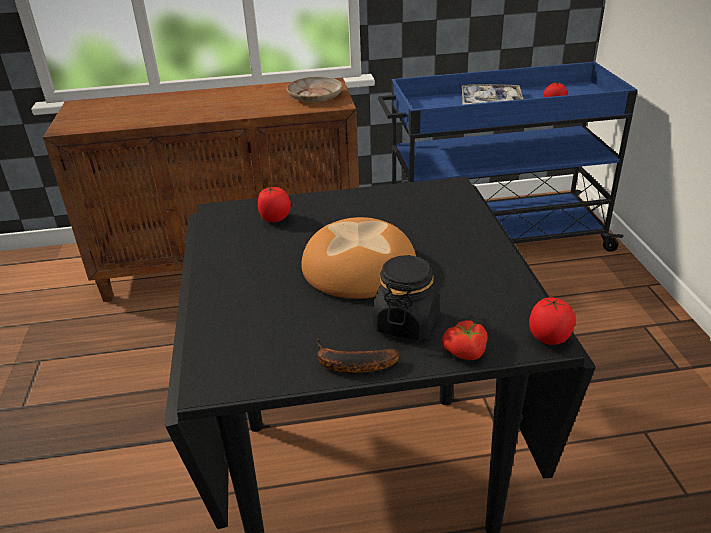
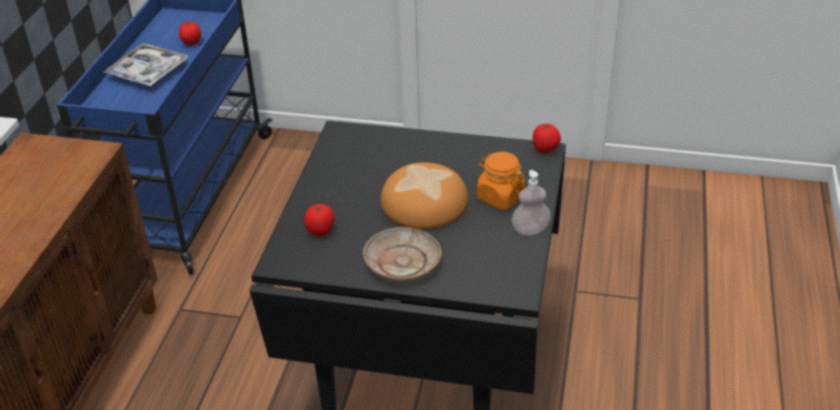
camera: 70 degrees left, 5 degrees up
beige plate [287,77,343,102] -> beige plate moved to [363,227,442,282]
banana [317,338,400,373] -> soap dispenser [512,170,551,235]
black jar [373,255,439,340] -> orange jar [477,152,526,210]
tomato [442,320,487,360] -> none

